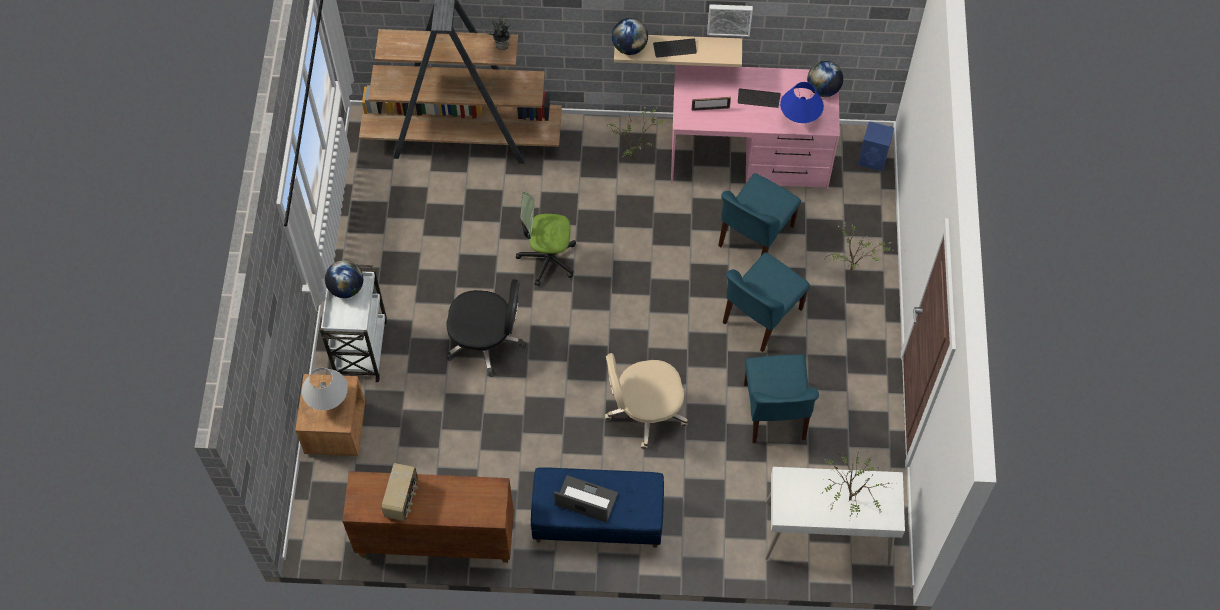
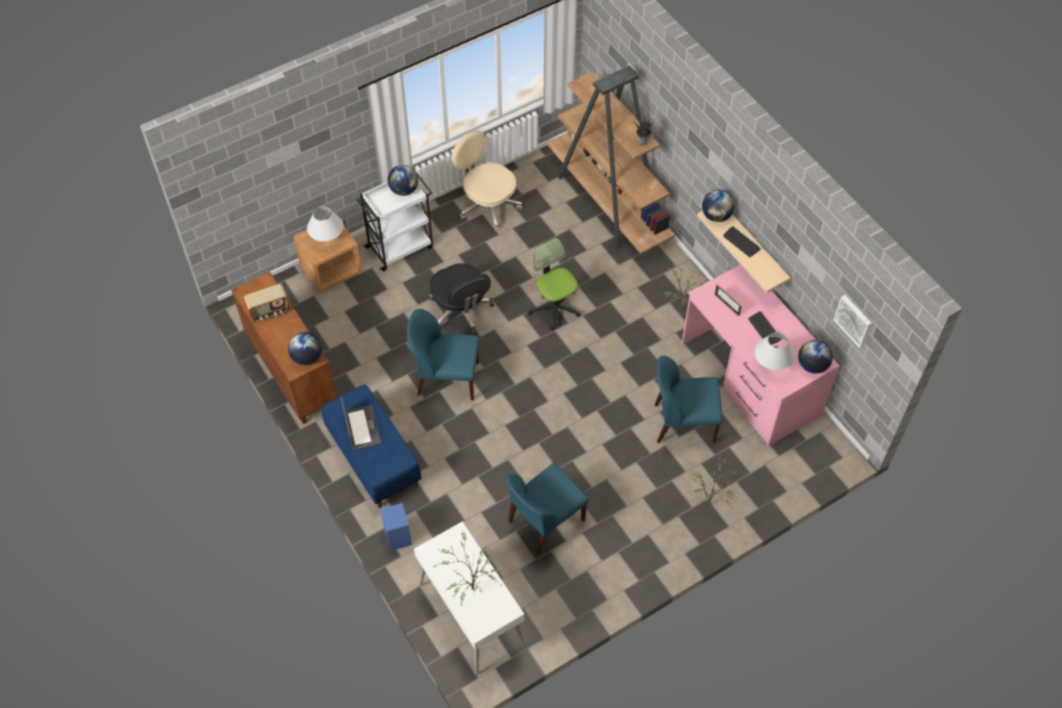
camera: 55 degrees right, 5 degrees down
beige office chair [605,353,688,449] -> beige office chair moved to [452,131,522,230]
picture [707,4,753,37] -> picture moved to [834,295,872,348]
blue chair [723,252,810,352] -> blue chair moved to [407,309,479,400]
blue table lamp [780,82,824,123] -> white table lamp [754,332,795,370]
blue speaker [858,121,894,172] -> blue speaker moved to [380,503,412,551]
none -> globe [288,332,322,365]

